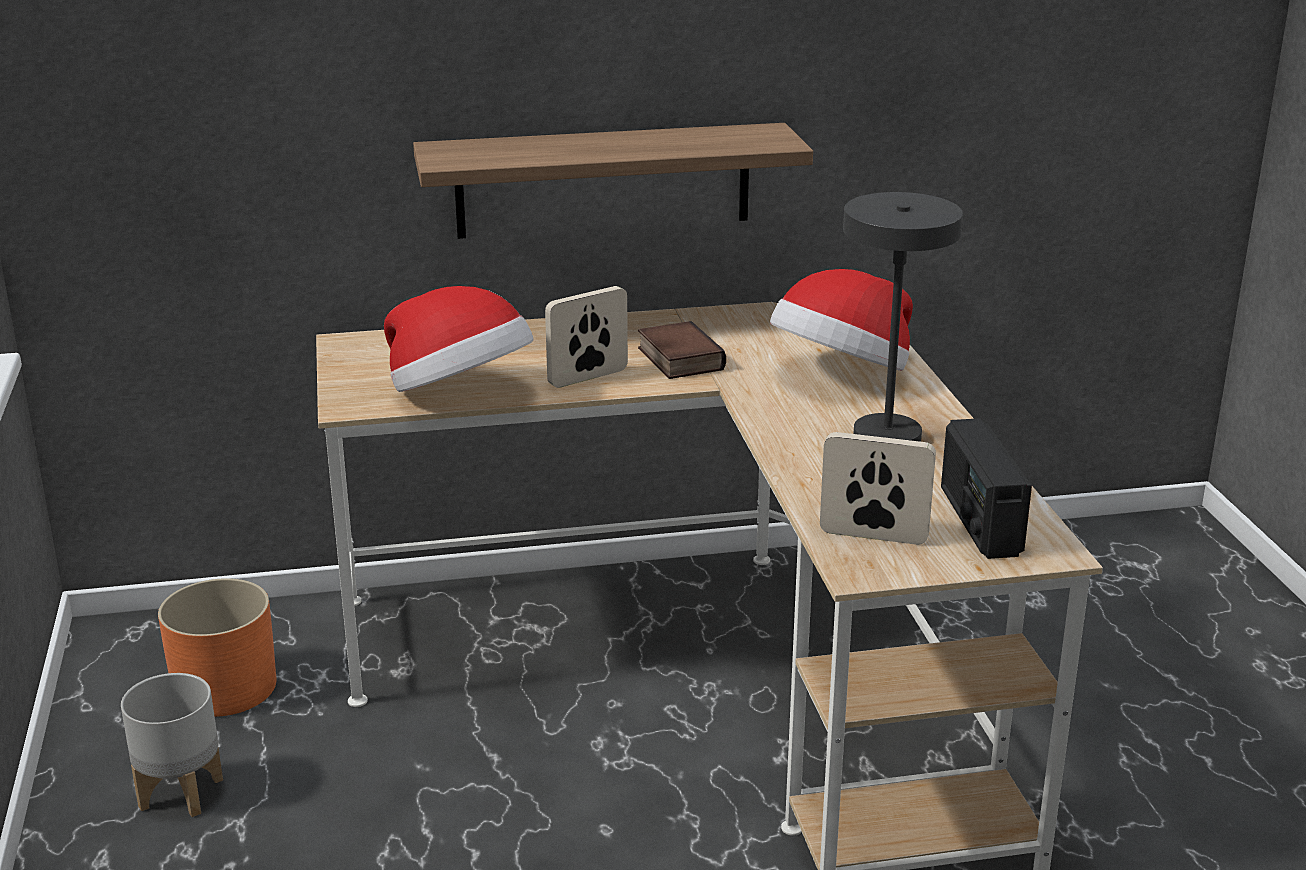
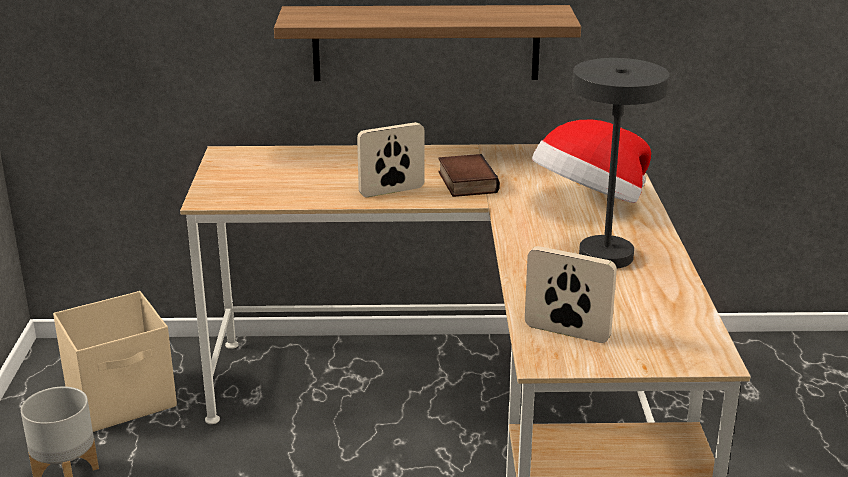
camera: 10 degrees right, 0 degrees up
orange planter [158,578,276,717] -> beige storage box [53,291,177,432]
hat [384,286,533,392] -> none
radio [941,418,1032,559] -> none

